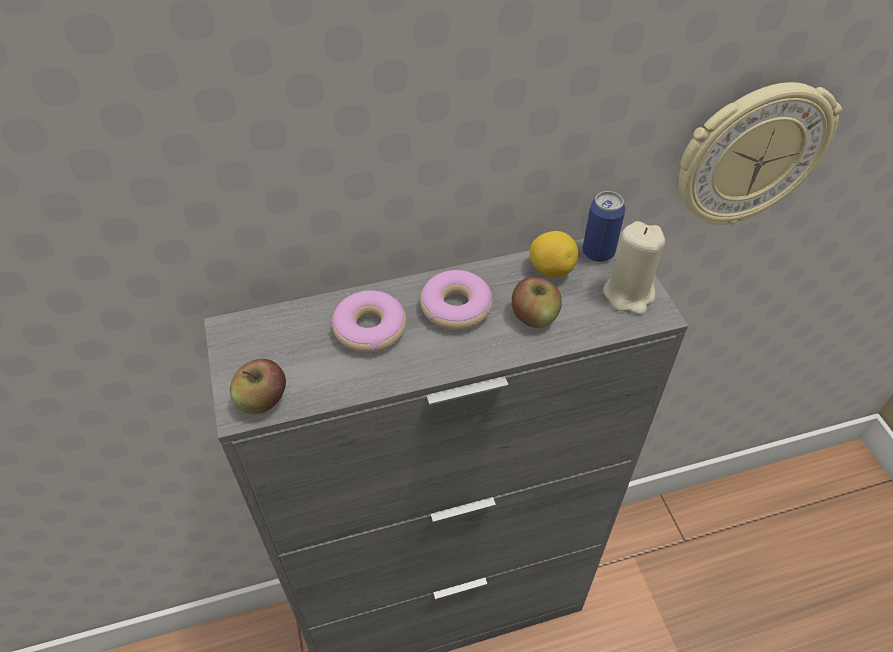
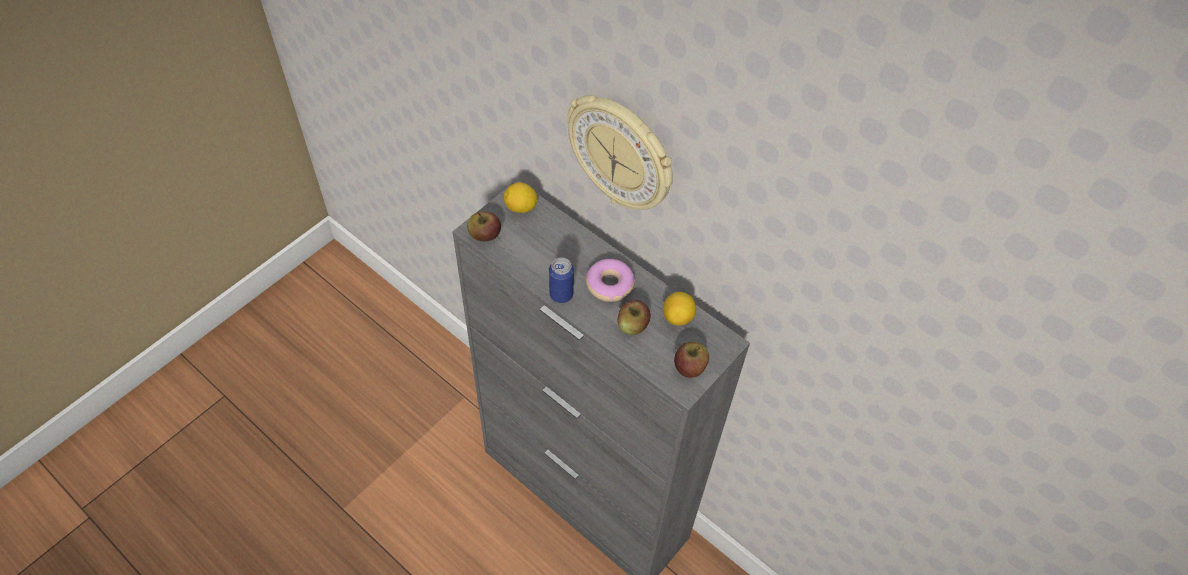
camera: 55 degrees right, 5 degrees up
donut [331,290,406,353] -> none
can [583,191,625,262] -> can moved to [549,257,574,303]
beige candle [603,221,665,315] -> apple [674,342,709,378]
wall clock [678,82,842,226] -> wall clock moved to [567,95,673,210]
none -> lemon [504,182,537,213]

